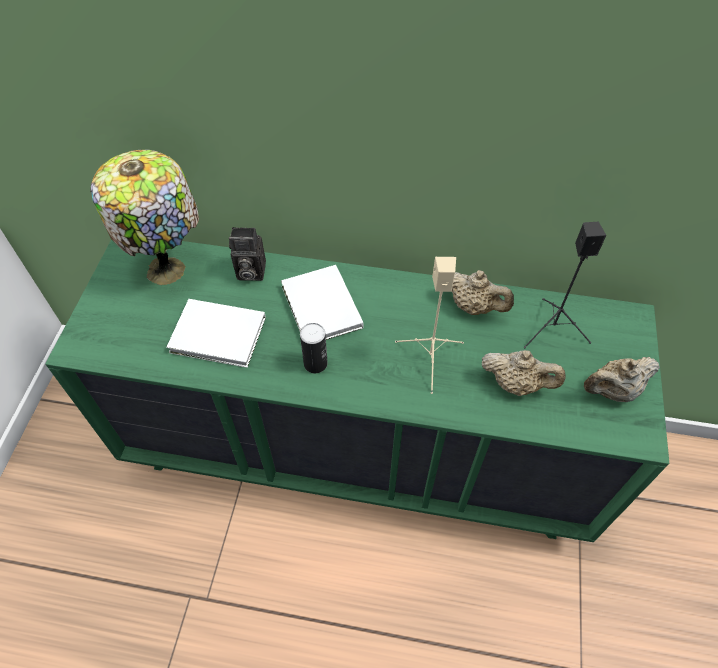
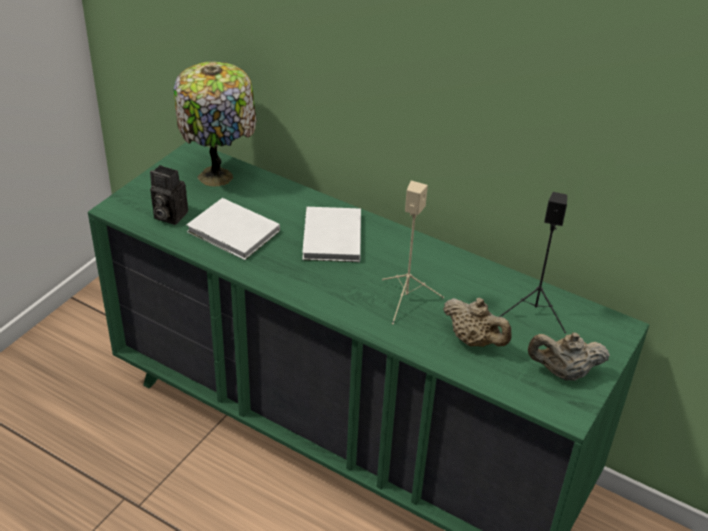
camera: 20 degrees right, 15 degrees down
camera [229,227,266,281] -> camera moved to [150,165,188,225]
can [300,323,328,373] -> none
beige teapot [452,270,514,315] -> none

